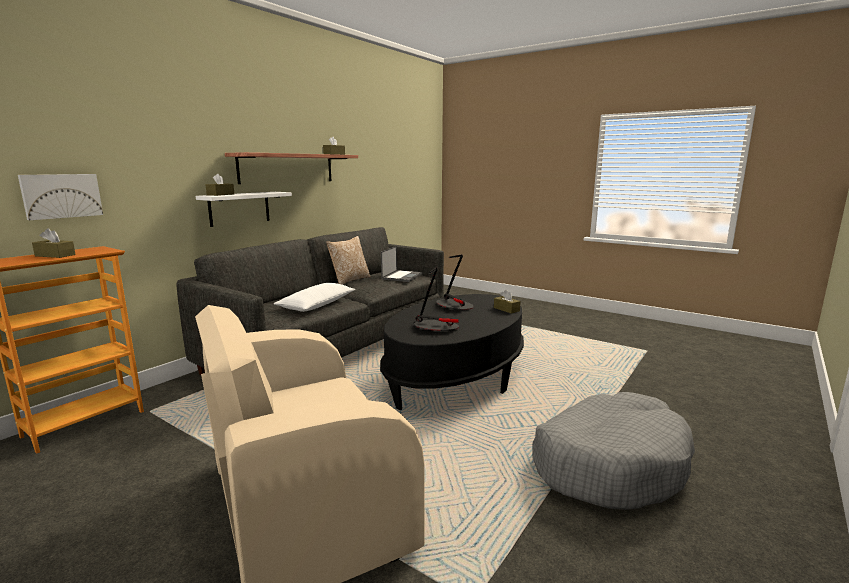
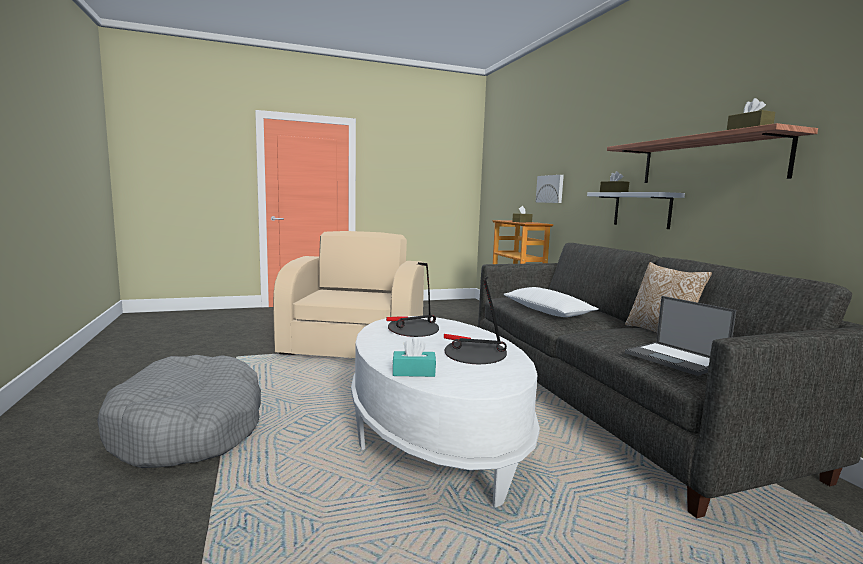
camera: 125 degrees right, 5 degrees down
black coffee table [380,294,524,410] -> white coffee table [351,316,540,508]
brown tissue box [494,290,521,313] -> turquoise tissue box [393,337,436,377]

